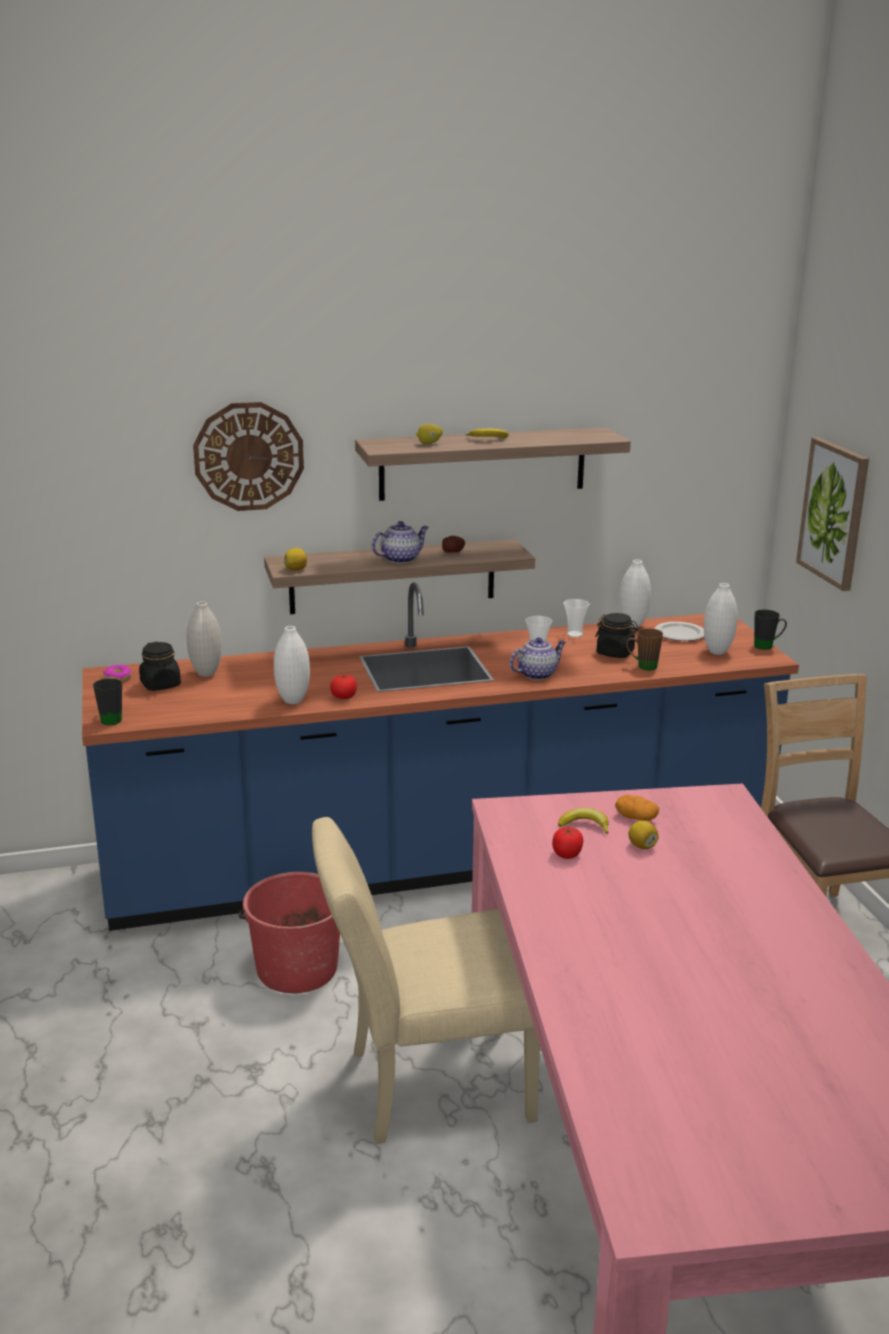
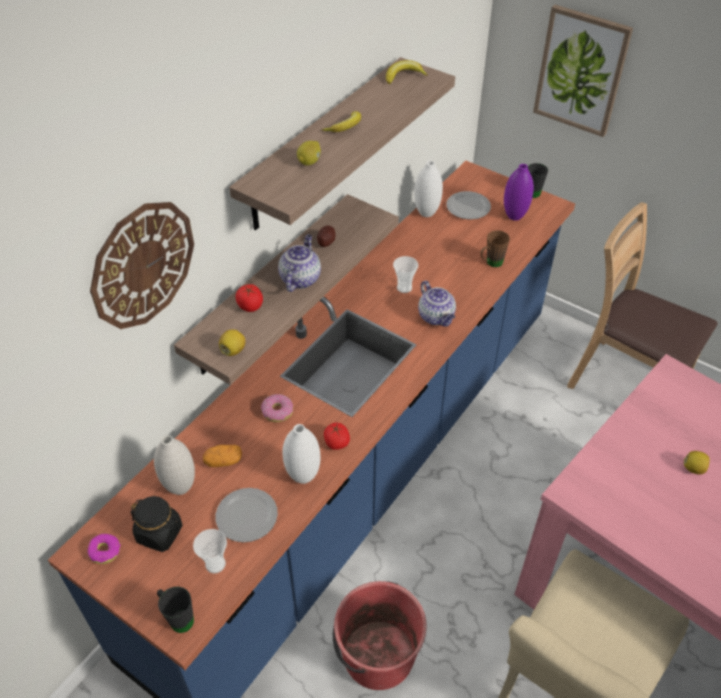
camera: 40 degrees left, 25 degrees up
teapot [510,637,566,680] -> teapot turned 135 degrees clockwise [418,281,456,327]
tomato [552,827,583,859] -> tomato moved to [236,284,263,312]
banana [558,808,609,835] -> banana moved to [386,60,428,84]
cup [564,599,589,637] -> cup moved to [193,529,227,574]
black jar [595,613,639,658] -> none
potato [615,795,659,821] -> potato moved to [203,445,242,467]
white vase [704,583,738,655] -> purple vase [504,164,534,221]
none -> plate [215,488,278,542]
none -> donut [261,394,293,422]

